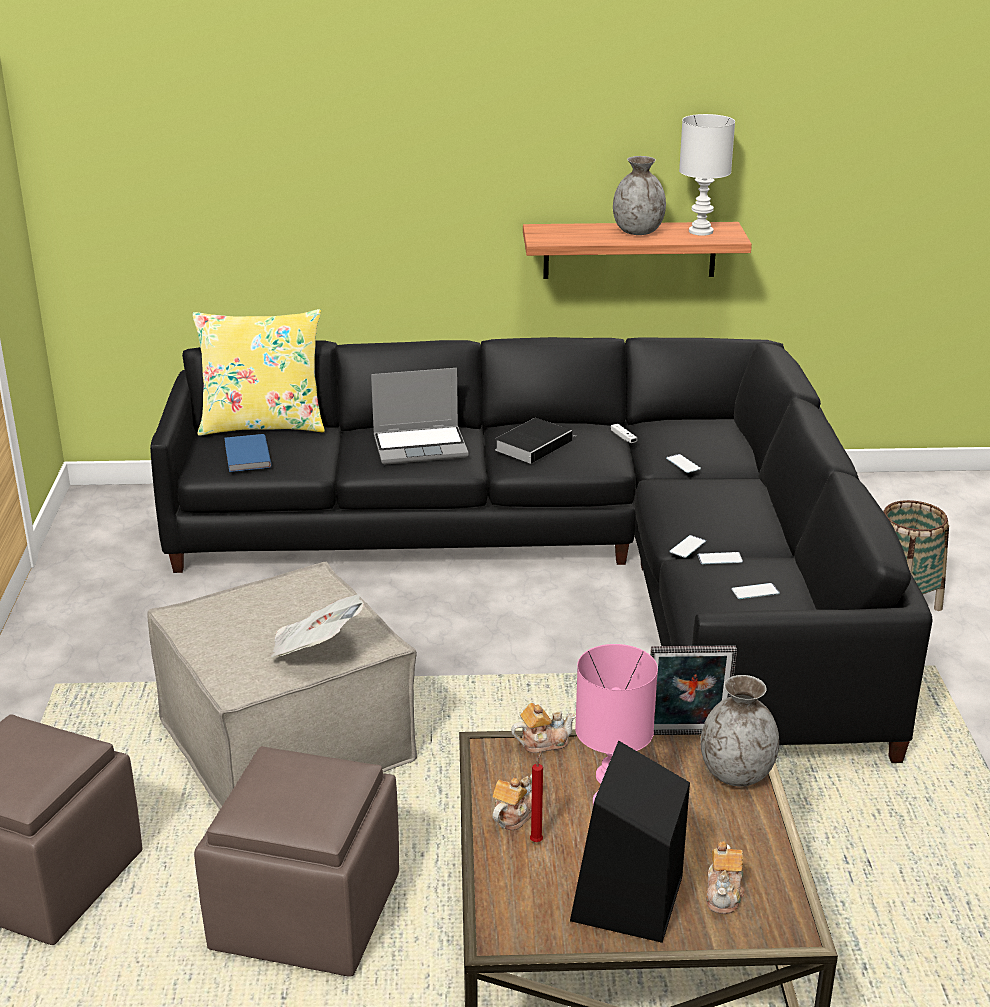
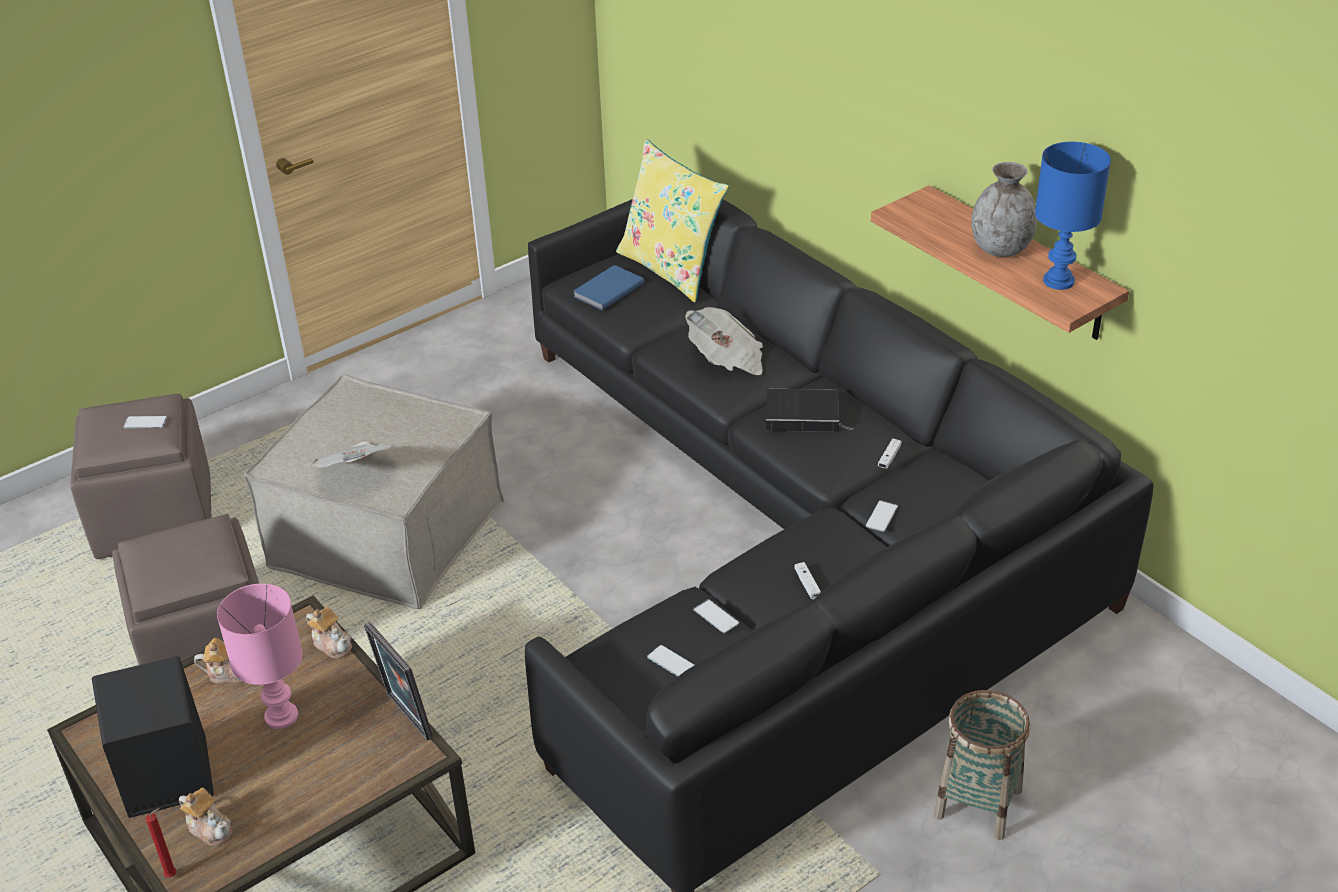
camera: 55 degrees right, 10 degrees up
laptop [371,368,469,465] -> newspaper [685,307,763,375]
red candle [530,752,543,842] -> red candle moved to [146,808,177,878]
phone [669,535,706,558] -> phone moved to [123,416,167,428]
white table lamp [679,114,735,236] -> blue table lamp [1035,142,1111,290]
grey vase [701,675,779,786] -> none
teapot [706,841,744,914] -> teapot turned 120 degrees counterclockwise [179,788,232,846]
none -> white game controller [794,562,821,600]

